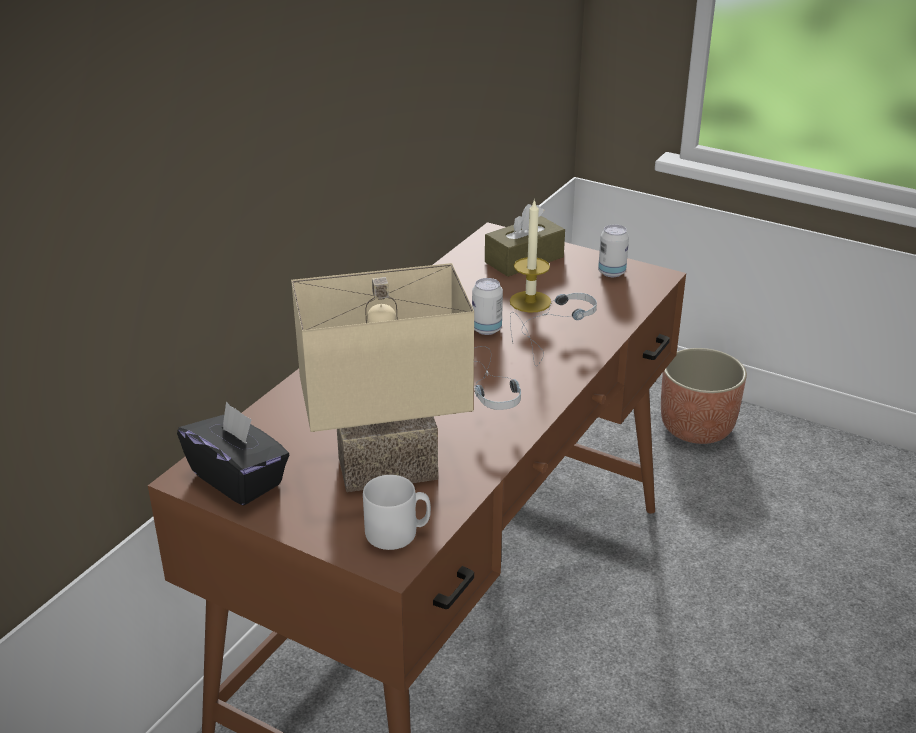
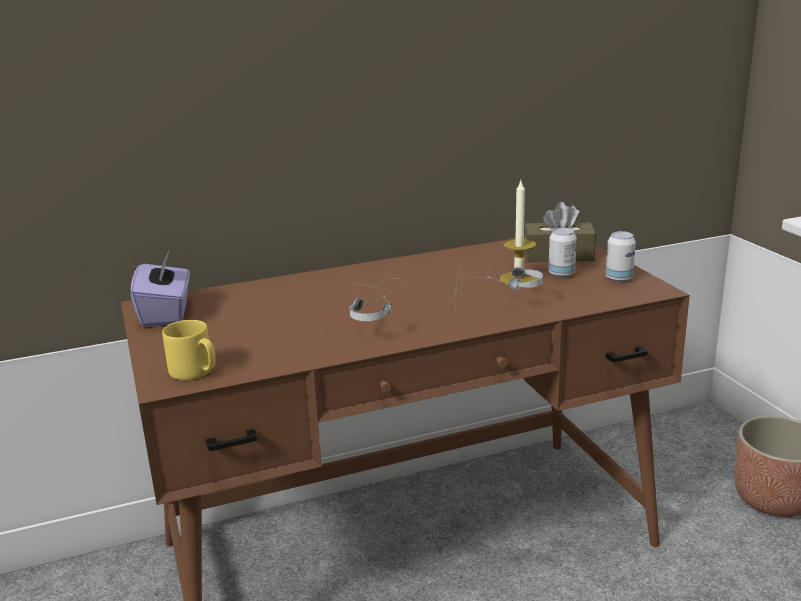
camera: 40 degrees right, 10 degrees down
black tissue box [177,401,289,506] -> purple tissue box [131,252,190,327]
beige table lamp [291,263,474,492] -> none
grey mug [363,475,431,550] -> yellow mug [162,320,216,380]
can [472,278,503,335] -> can moved to [548,228,577,278]

